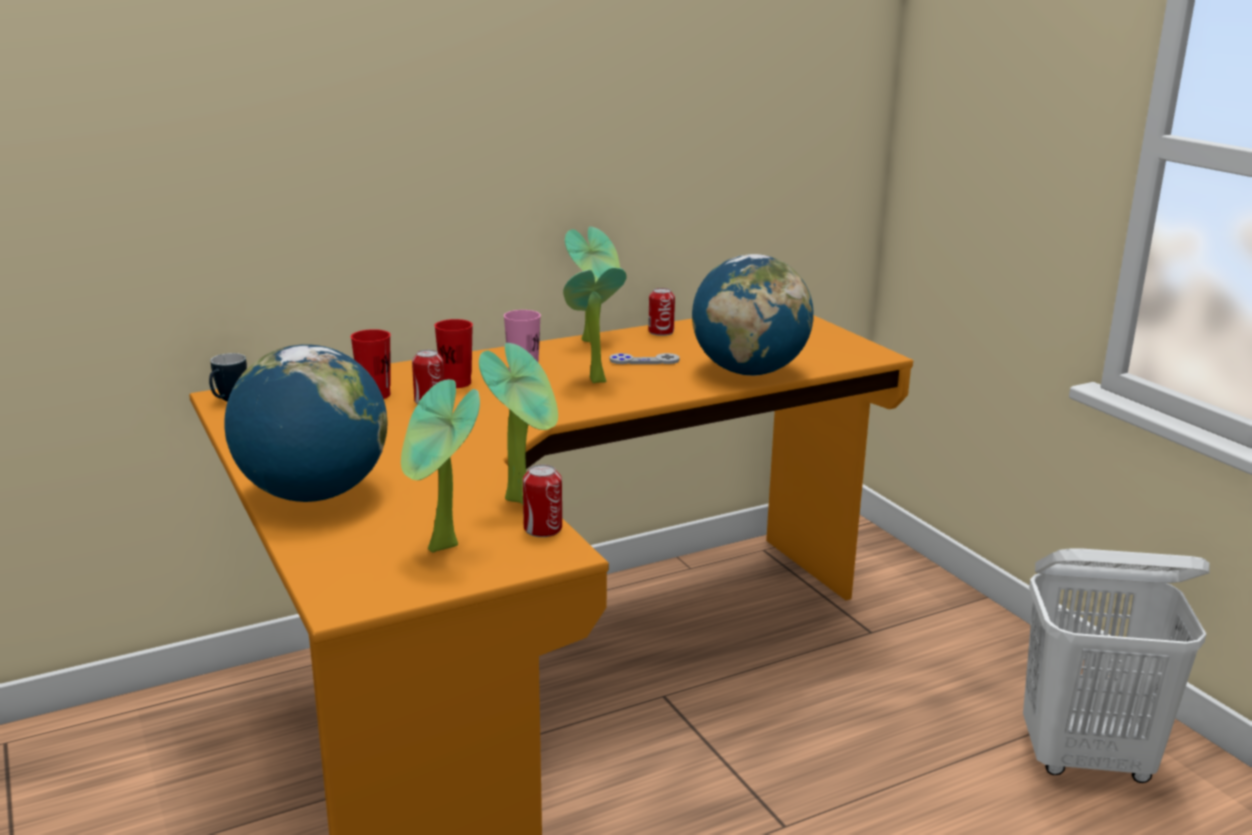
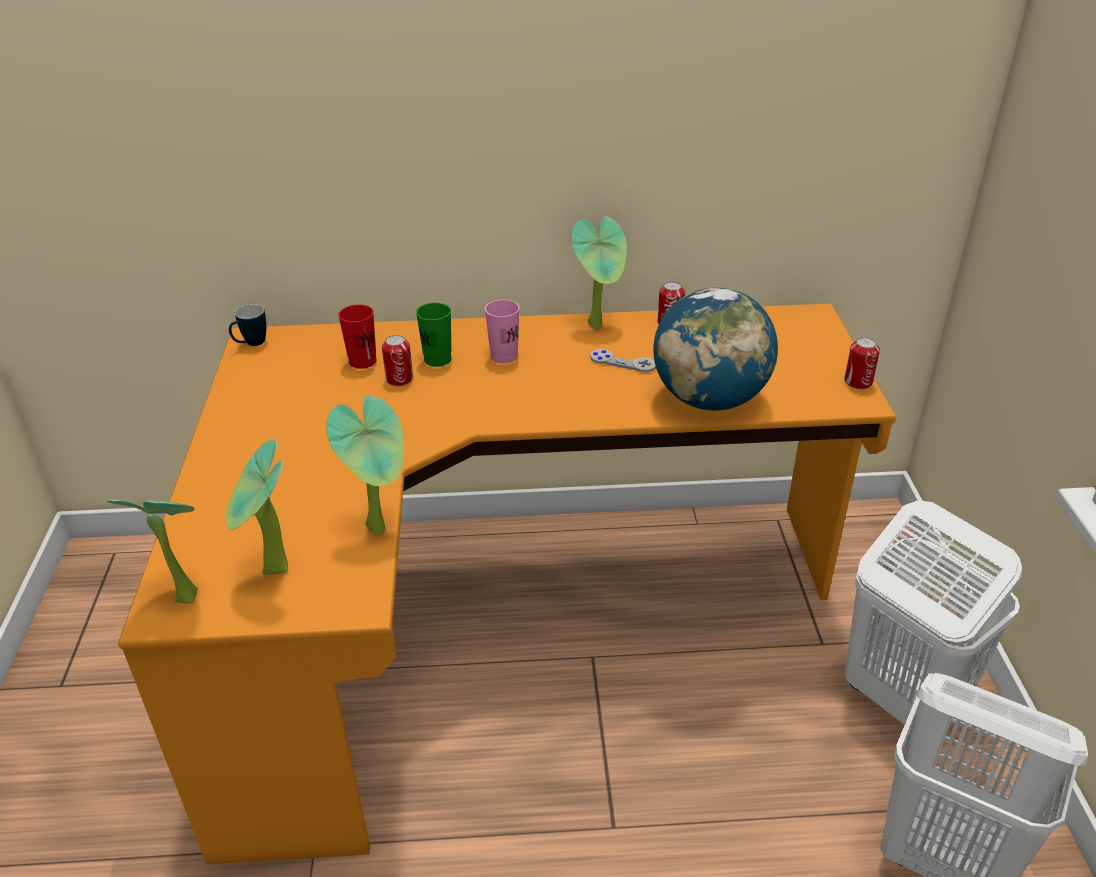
camera: 25 degrees right, 15 degrees up
globe [224,344,387,502] -> none
red cup [434,319,473,388] -> green cup [416,303,452,367]
can [523,465,562,537] -> can moved to [844,337,880,389]
potted plant [563,267,627,383] -> potted plant moved to [107,499,199,604]
none -> white laundry basket [845,500,1022,725]

